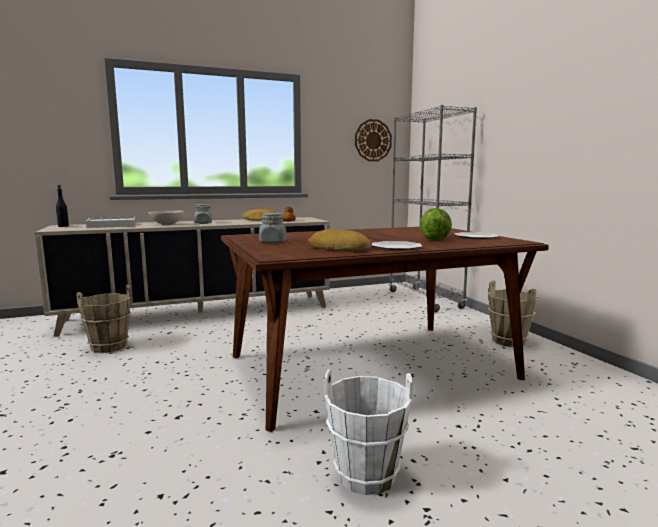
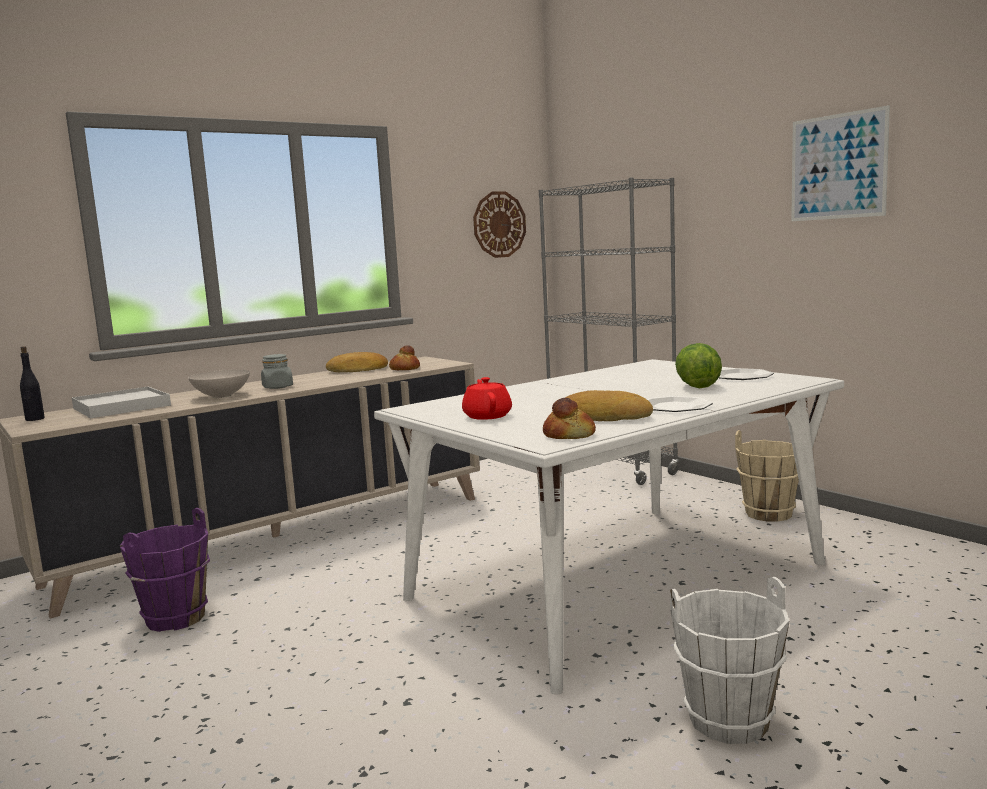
camera: 15 degrees left, 0 degrees up
brown bucket [76,284,131,353] -> purple bucket [120,508,210,632]
brown dining table [221,227,549,432] -> white dining table [374,359,844,694]
grey jar [259,213,286,243] -> red teapot [462,377,512,420]
none -> bread [543,398,596,439]
none -> picture [791,105,890,221]

